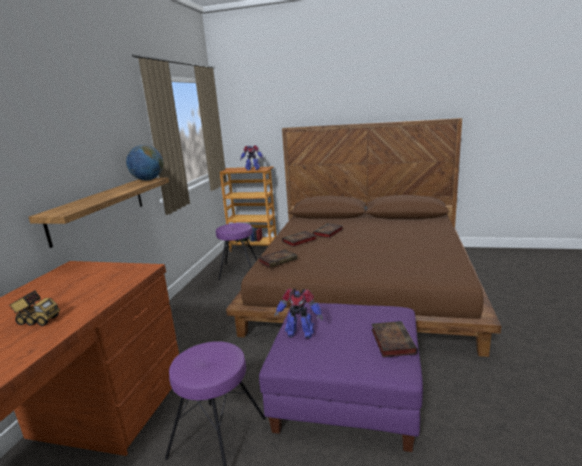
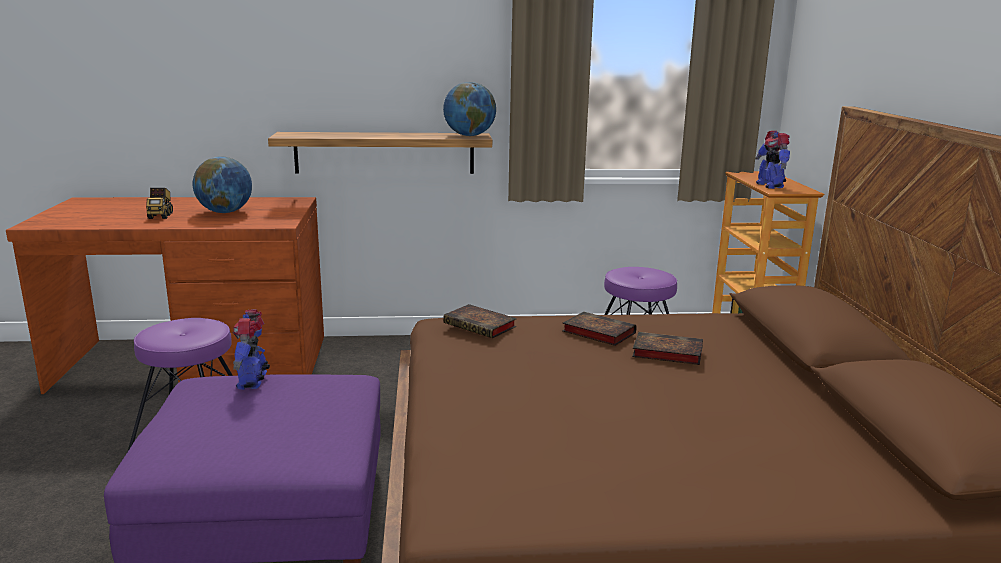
camera: 70 degrees right, 0 degrees up
book [371,321,418,357] -> none
none -> globe [193,156,252,213]

